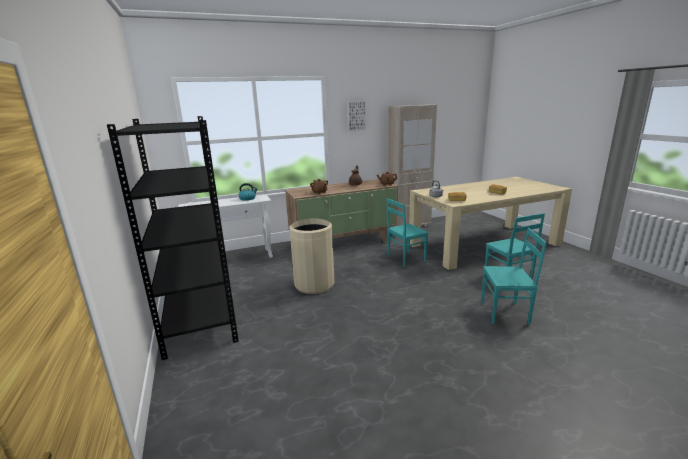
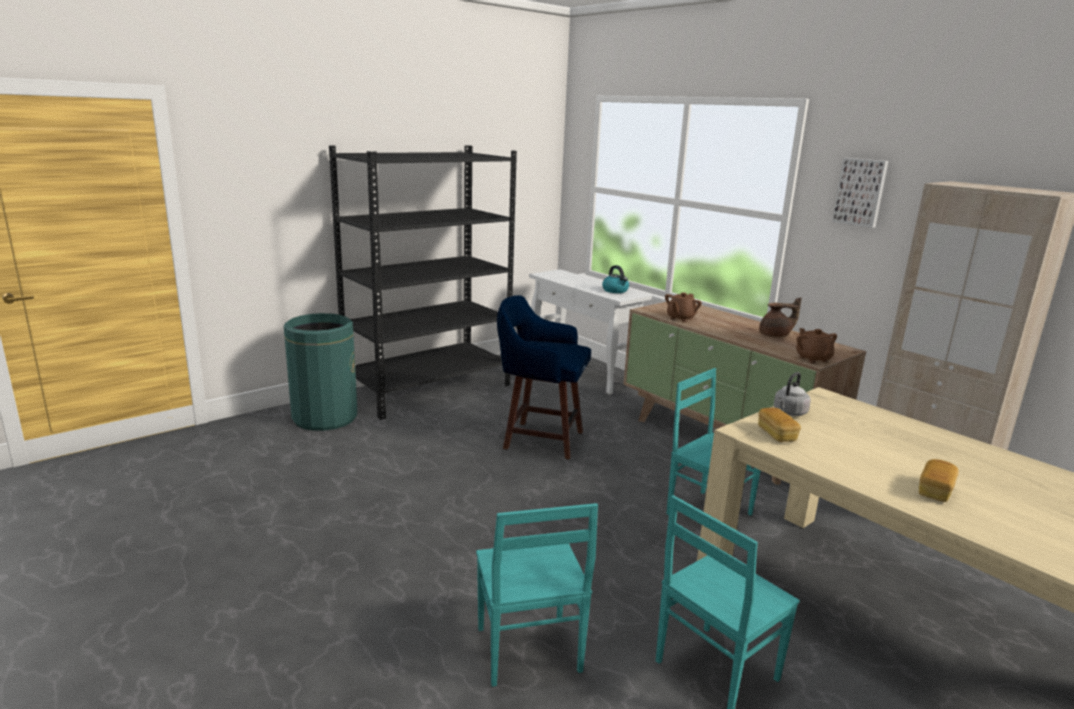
camera: 70 degrees right, 0 degrees up
beige trash can [289,219,335,294] -> blue stool [497,295,591,459]
none -> green trash can [284,313,357,431]

